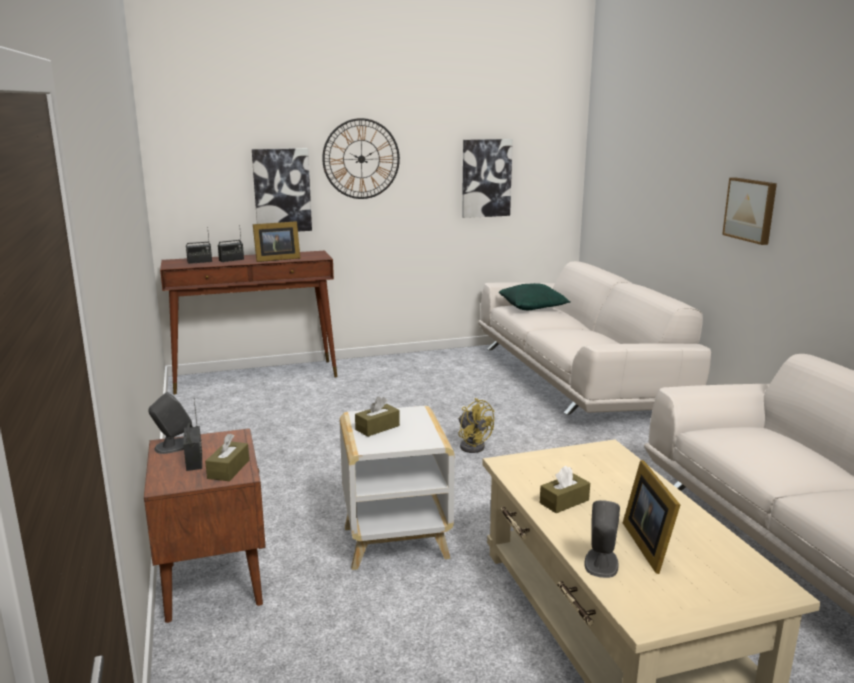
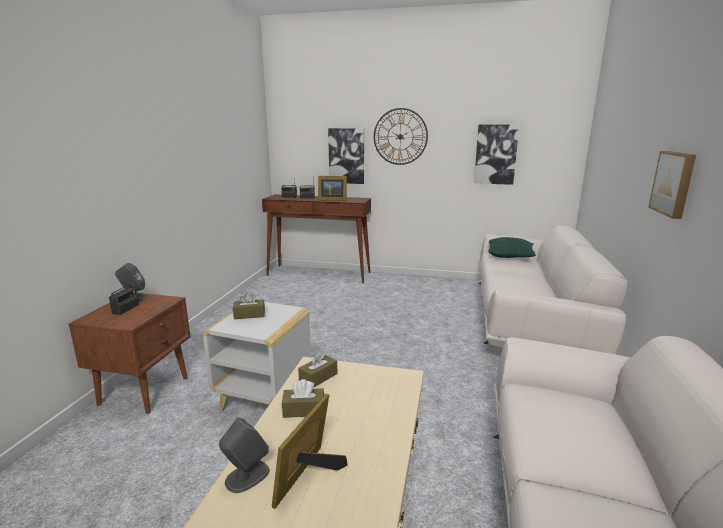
camera: 30 degrees right, 0 degrees up
brown tissue box [205,434,249,481] -> brown tissue box moved to [298,351,337,388]
yellow fan [458,398,494,453] -> none

